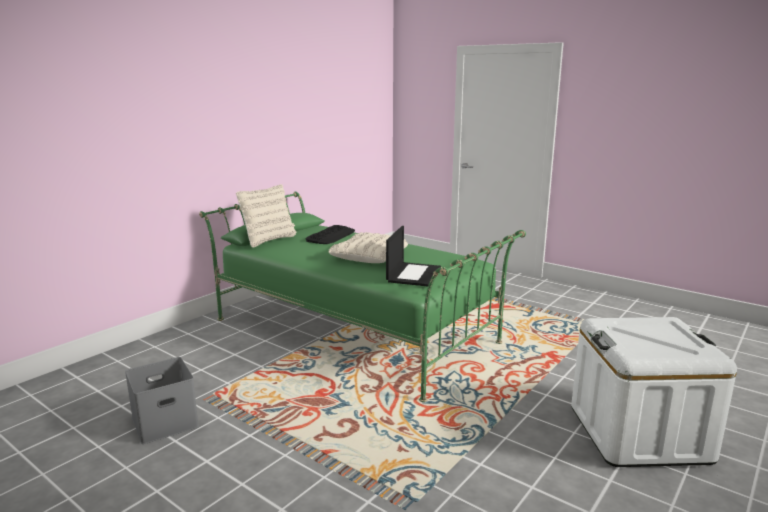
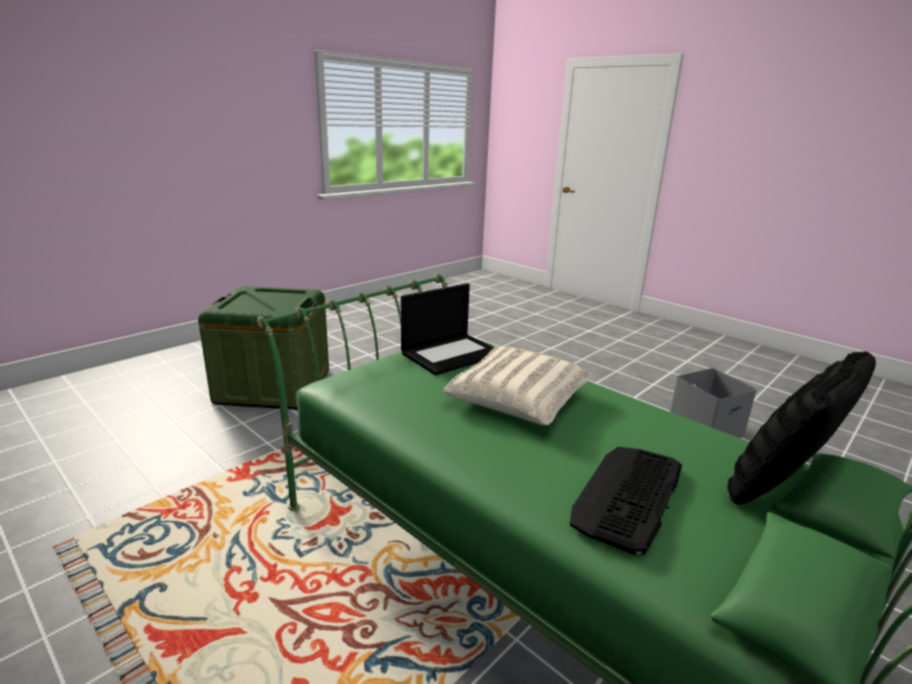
camera: 175 degrees left, 5 degrees up
beige pillow [236,184,296,248] -> black pillow [727,351,876,505]
laptop [386,226,441,286] -> laptop turned 150 degrees counterclockwise [401,283,493,375]
white storage box [571,317,737,467] -> green storage box [198,286,329,410]

